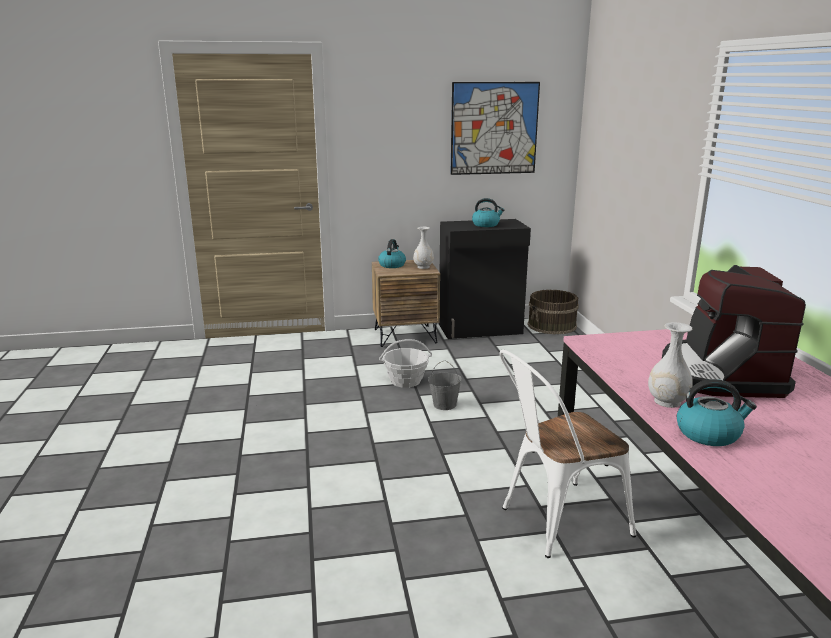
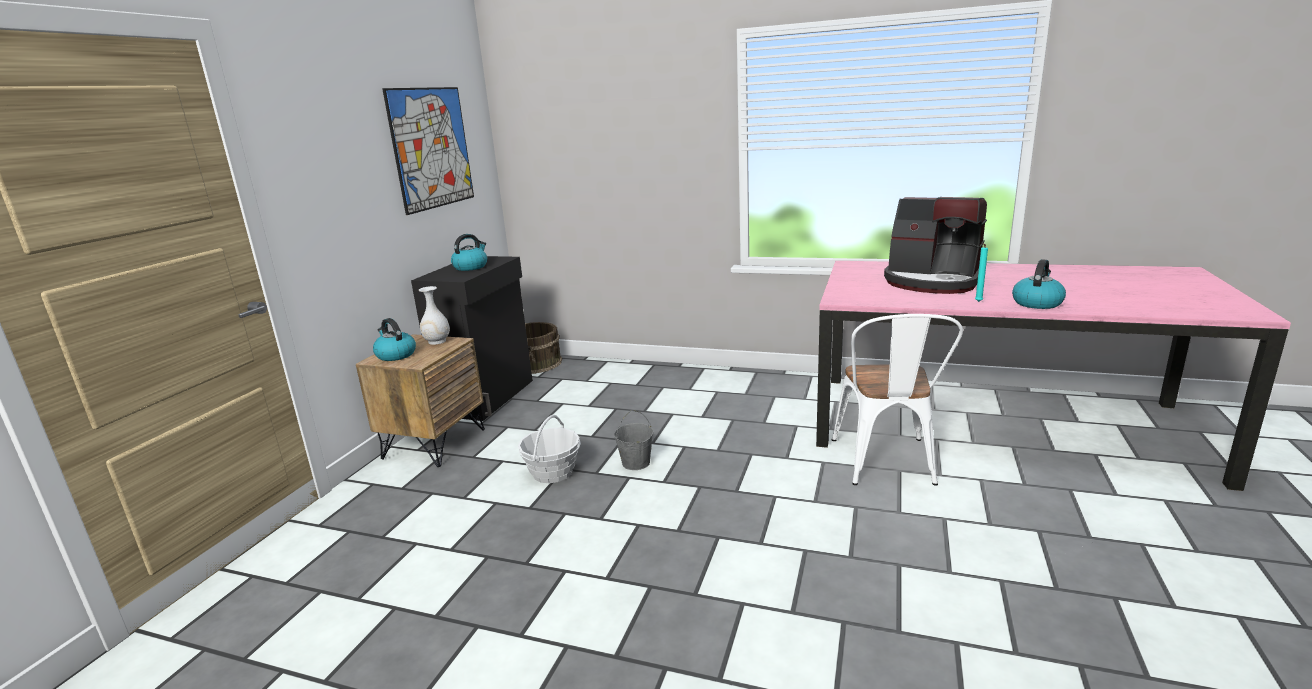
camera: 60 degrees left, 0 degrees up
white vase [648,322,693,408] -> turquoise candle [975,243,988,302]

